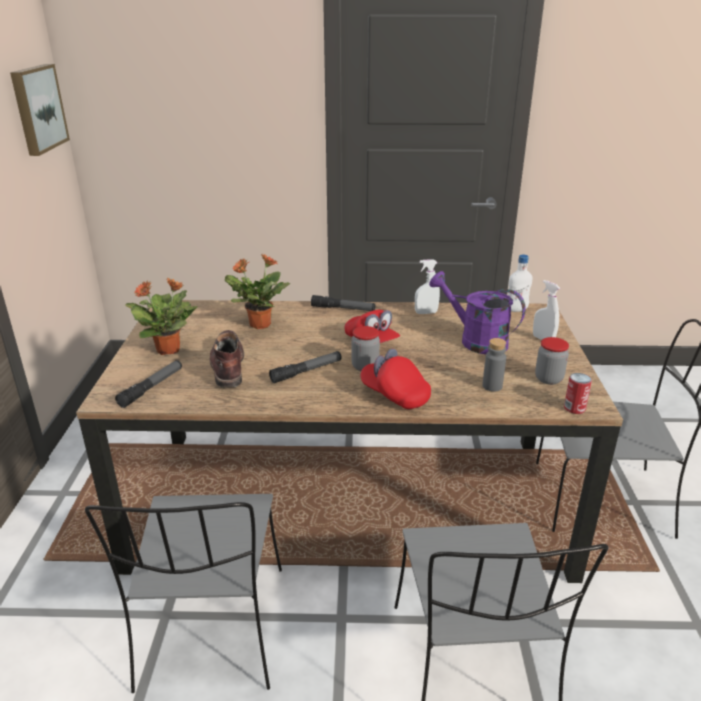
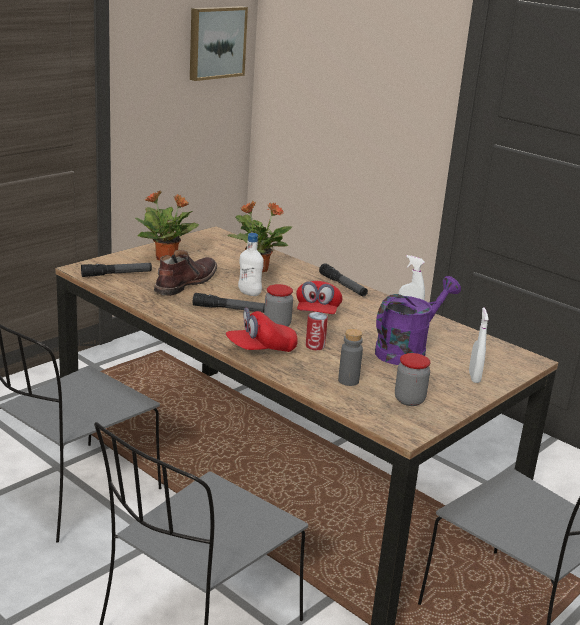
camera: 40 degrees right, 5 degrees down
red cap [360,349,431,409] -> red cap turned 105 degrees counterclockwise [225,308,298,352]
purple watering can [429,271,526,354] -> purple watering can turned 60 degrees clockwise [375,276,461,365]
white bottle [508,255,533,312] -> white bottle moved to [238,233,264,296]
can [564,373,592,414] -> can moved to [305,312,328,350]

